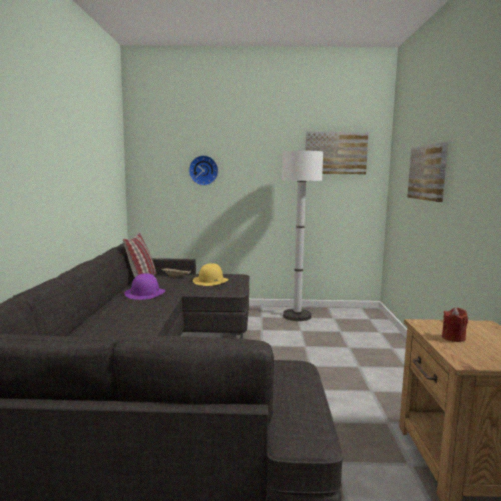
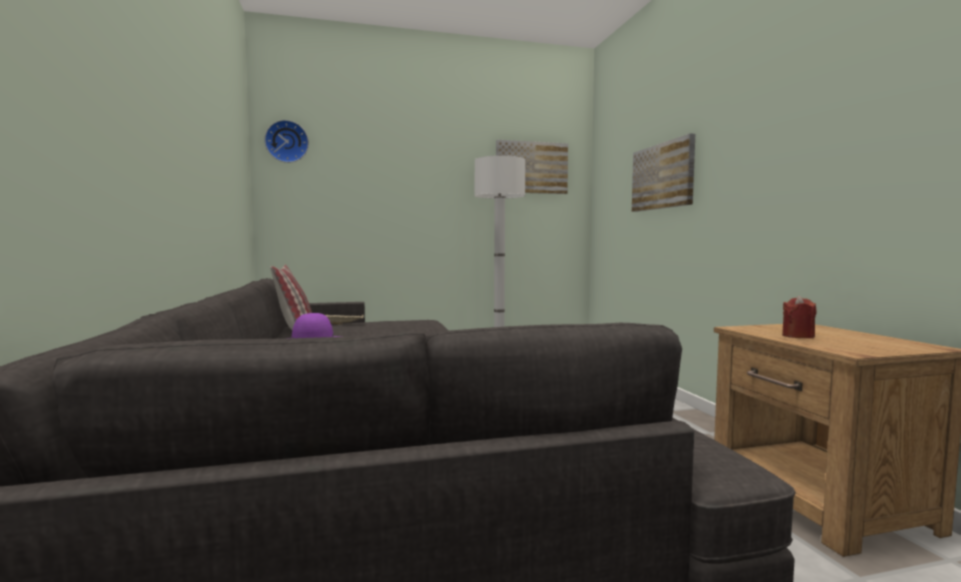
camera: 15 degrees left, 5 degrees down
wall clock [189,155,218,186] -> wall clock moved to [264,120,309,163]
yellow hat [193,263,229,286] -> none

